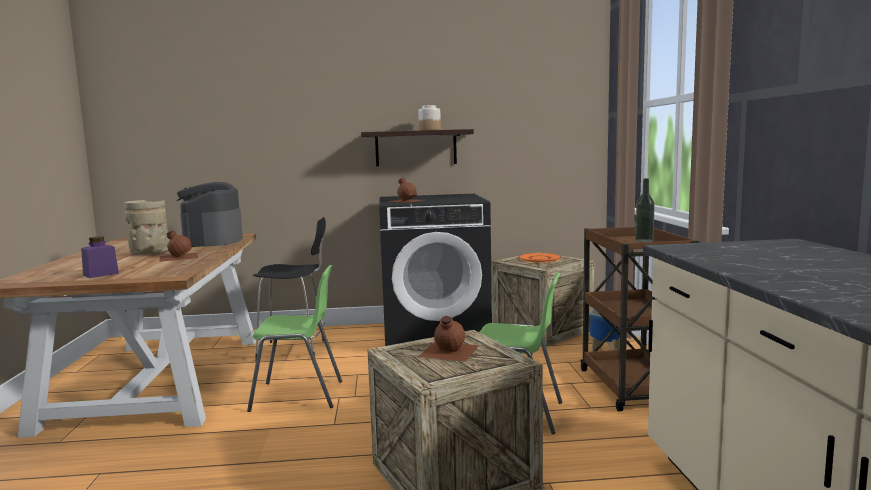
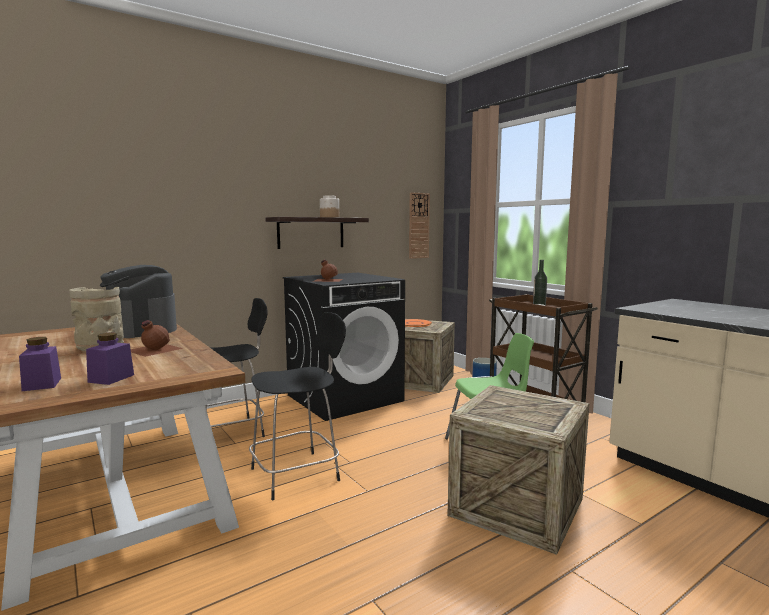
camera: 30 degrees left, 0 degrees up
green chair [247,265,342,412] -> black stool [249,312,346,500]
brown bottle [418,316,479,361] -> none
none -> purple jar [19,337,61,391]
none -> wall clock [409,192,430,259]

